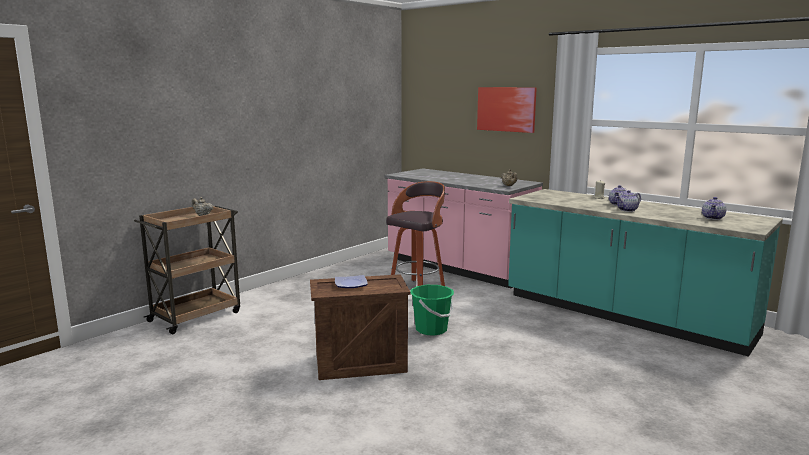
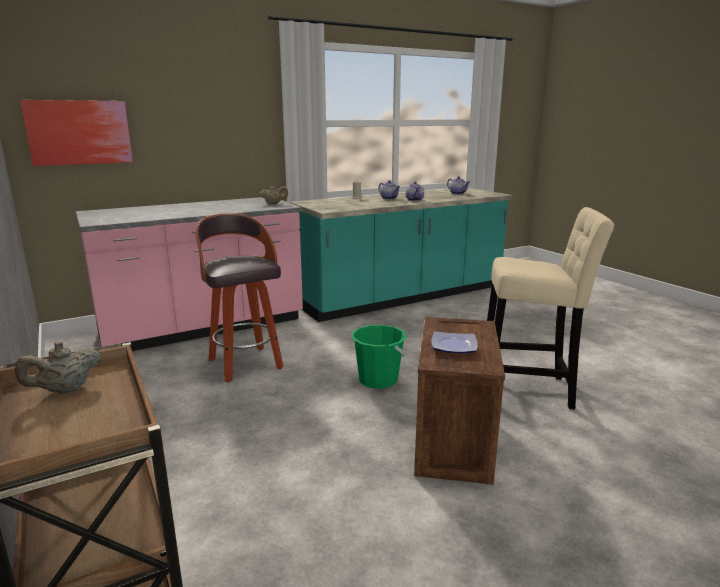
camera: 70 degrees left, 5 degrees up
picture [477,87,537,133] -> picture moved to [20,100,133,166]
none -> beige stool [487,207,614,409]

